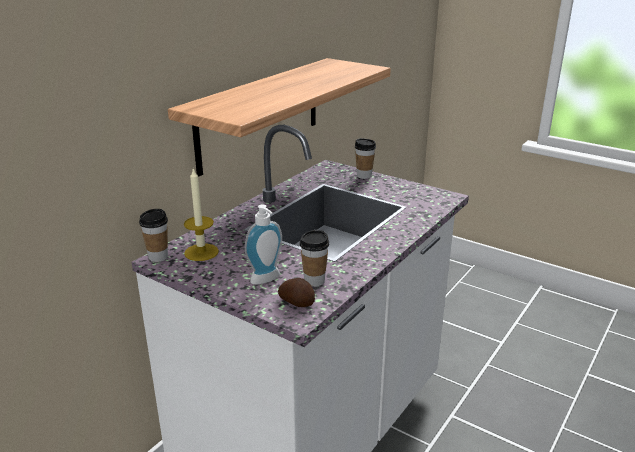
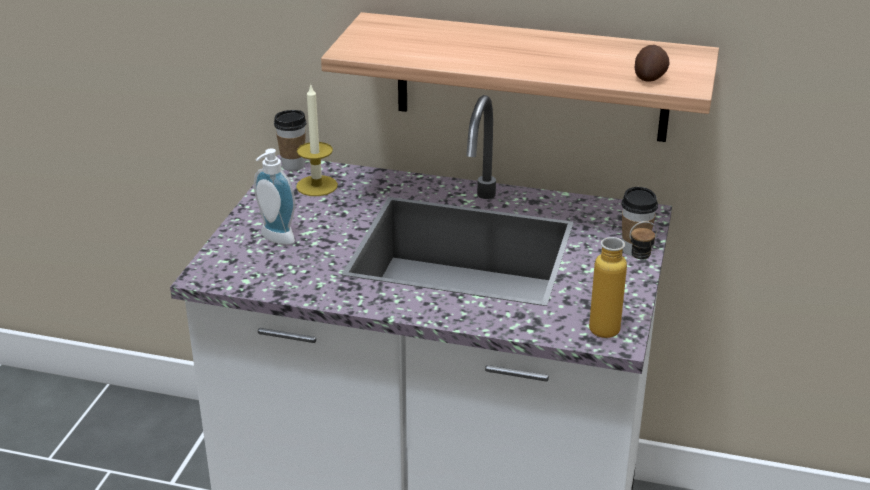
camera: 70 degrees right, 5 degrees up
potato [278,278,315,307] -> potato moved to [635,45,670,82]
cup [300,230,329,287] -> none
none -> bottle [589,221,657,338]

